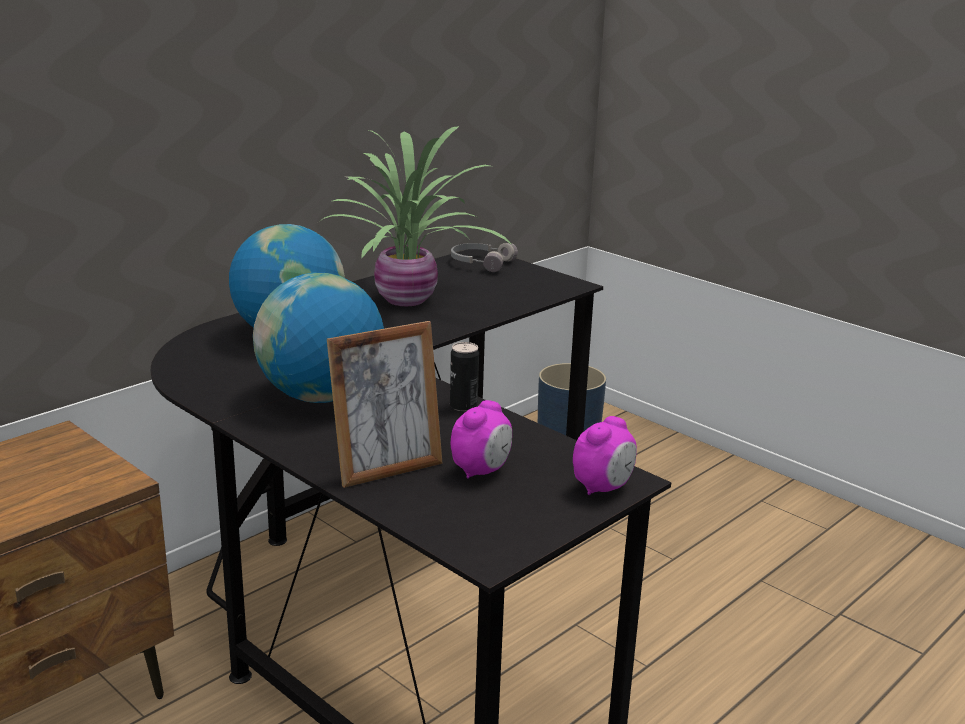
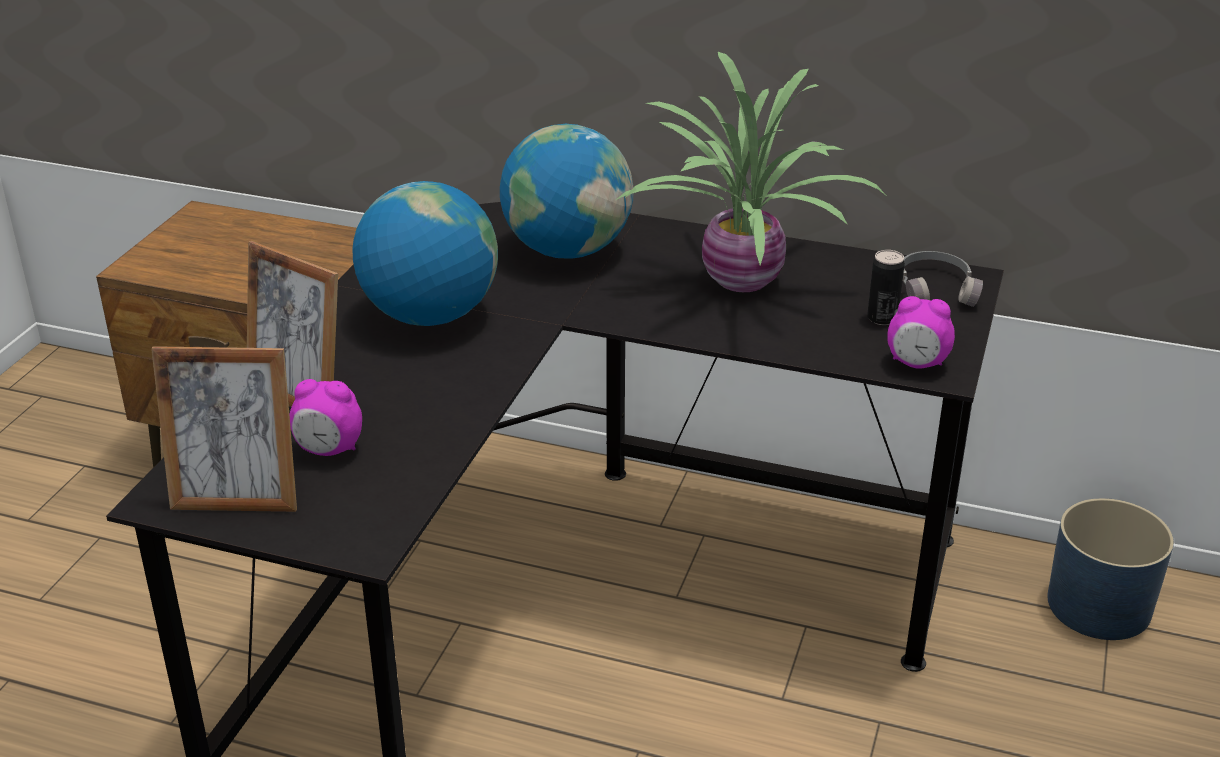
camera: 65 degrees right, 10 degrees up
can [450,342,479,411] -> can moved to [867,250,905,325]
alarm clock [573,416,637,495] -> alarm clock moved to [887,296,955,369]
none -> picture frame [151,346,297,512]

